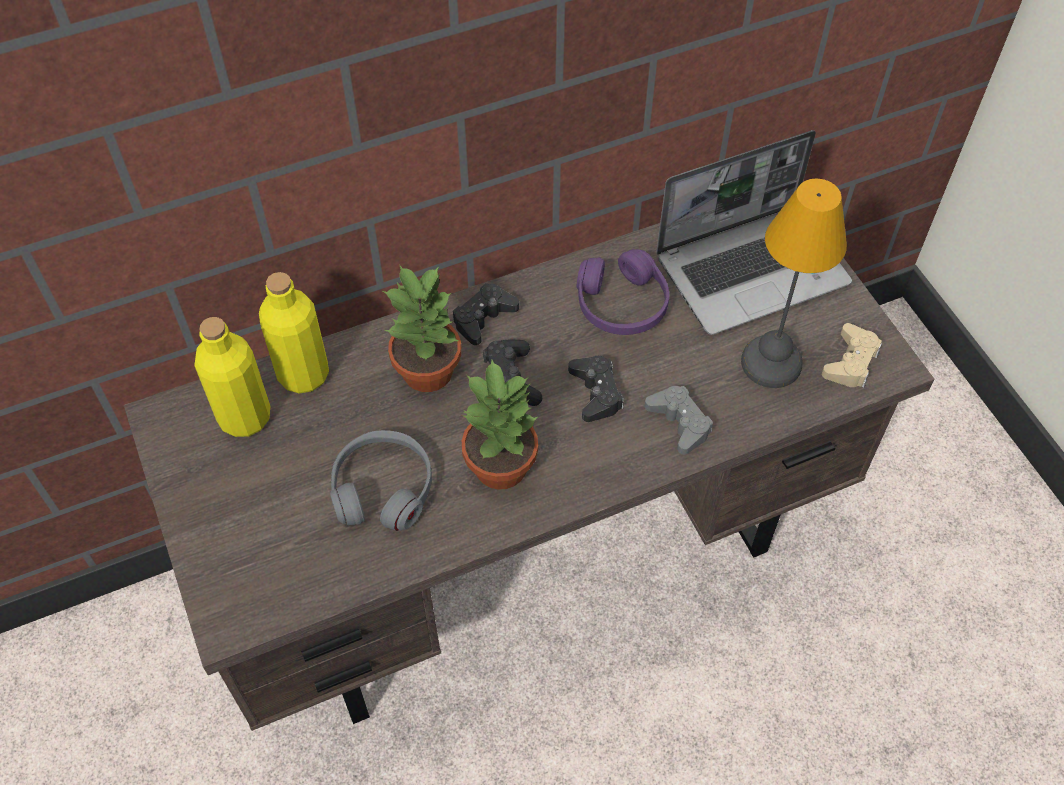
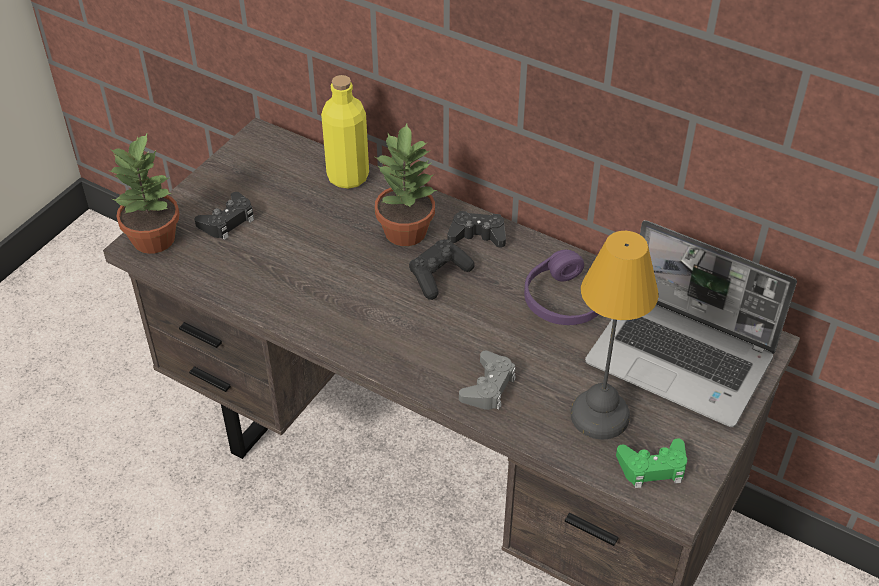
camera: 55 degrees right, 10 degrees down
yellow bottle [194,317,270,437] -> none
grey headphones [330,430,432,531] -> none
potted plant [462,360,538,490] -> potted plant moved to [110,132,180,254]
black game controller [568,356,624,422] -> black game controller moved to [195,192,254,240]
beige game controller [822,323,882,388] -> green game controller [616,438,687,488]

